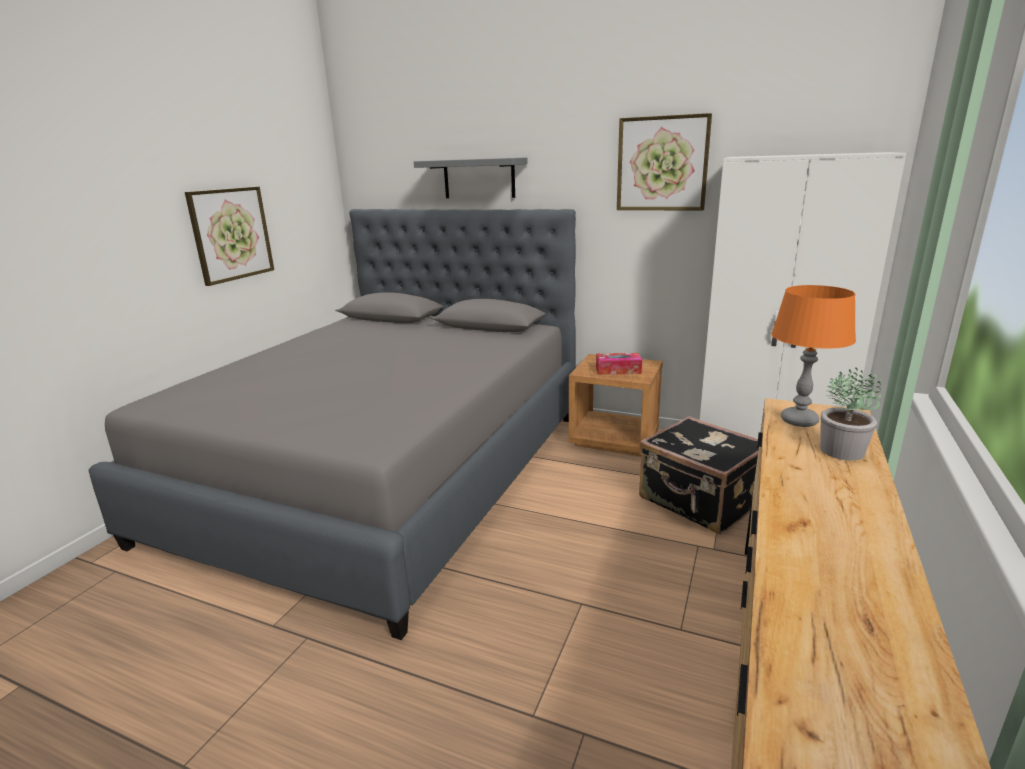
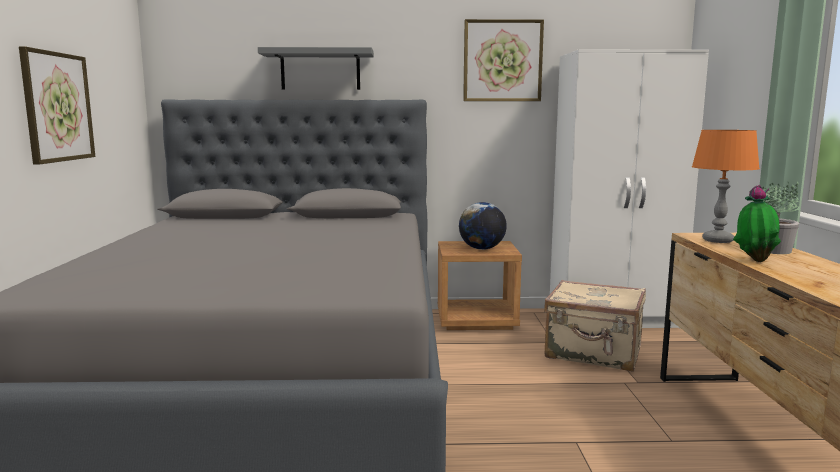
camera: 25 degrees left, 10 degrees down
tissue box [596,353,642,375] -> globe [459,202,507,250]
black suitcase [639,416,759,534] -> beige suitcase [544,280,646,372]
none -> potted plant [733,185,781,262]

